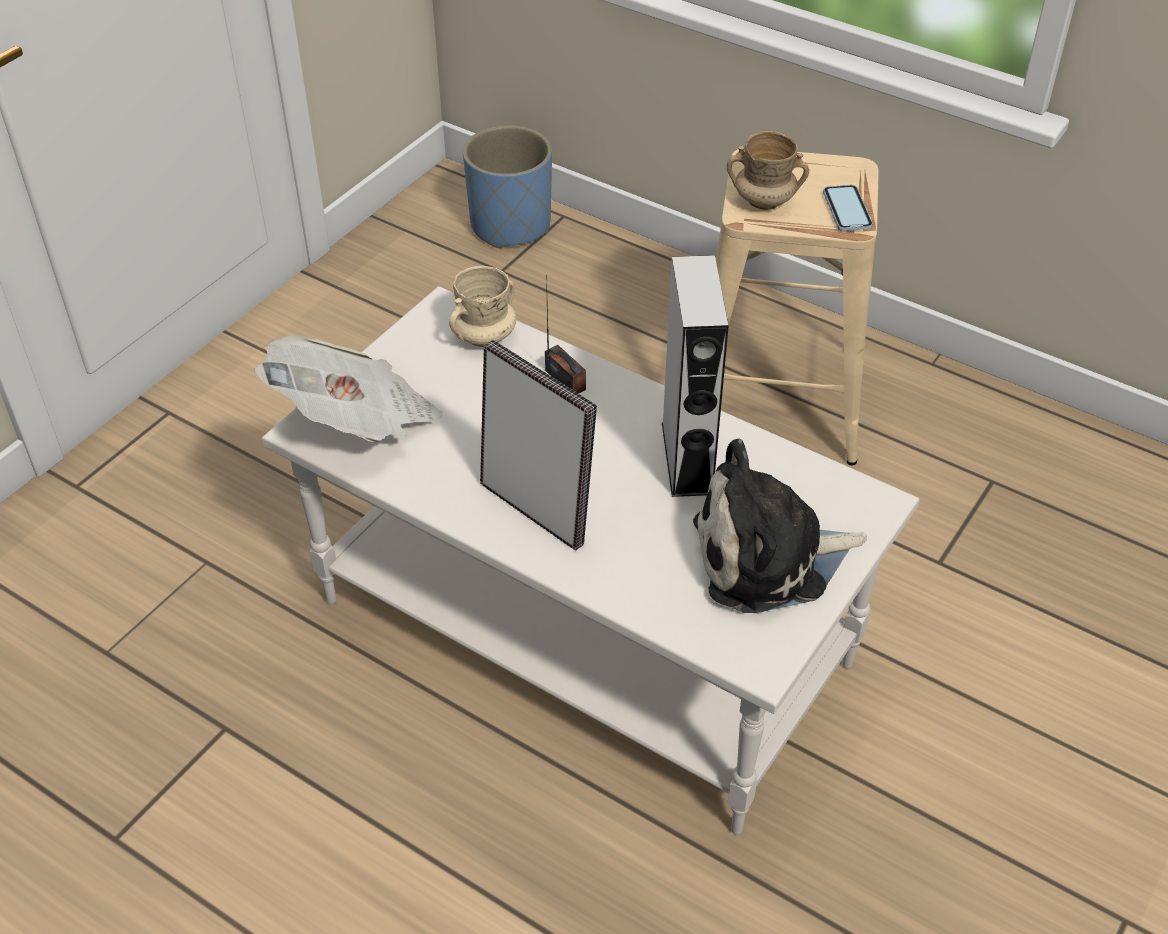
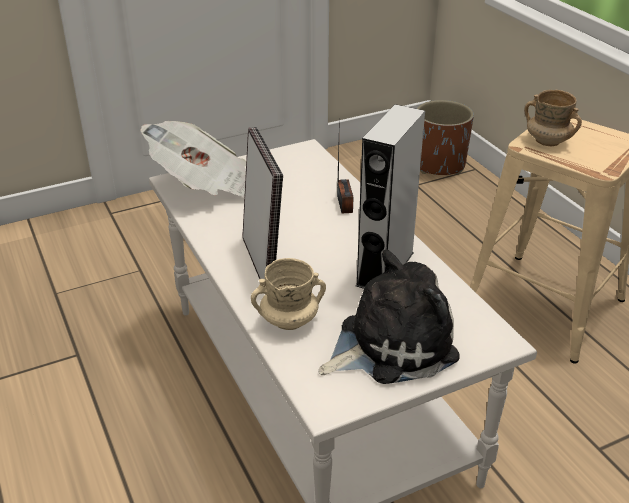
camera: 30 degrees right, 10 degrees down
beige mug [449,266,517,347] -> beige mug moved to [251,258,326,330]
blue planter [463,125,552,249] -> brown planter [417,100,474,175]
plush toy [693,439,867,613] -> plush toy turned 135 degrees clockwise [319,250,460,384]
phone [823,185,873,231] -> none

